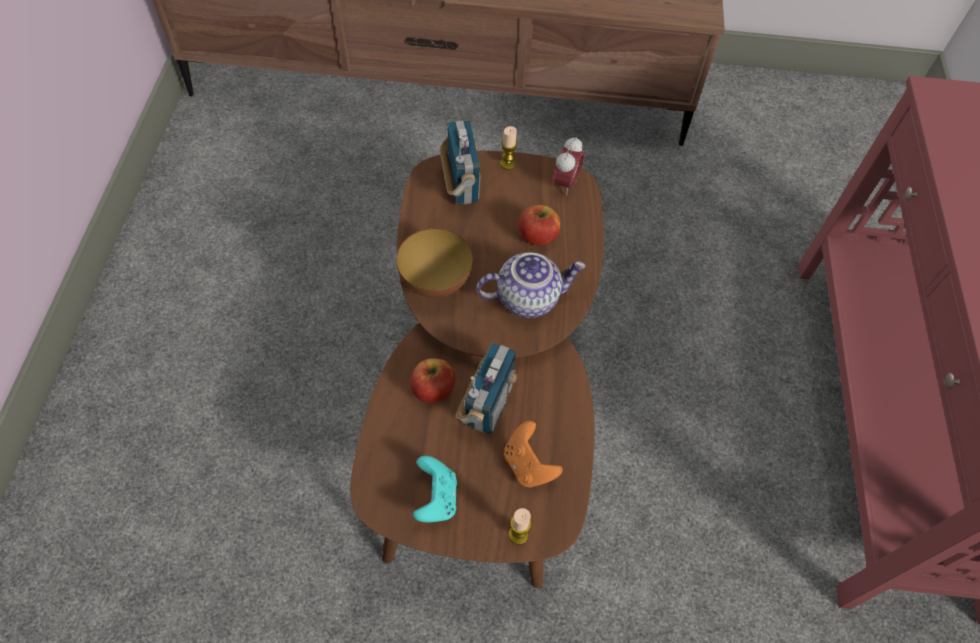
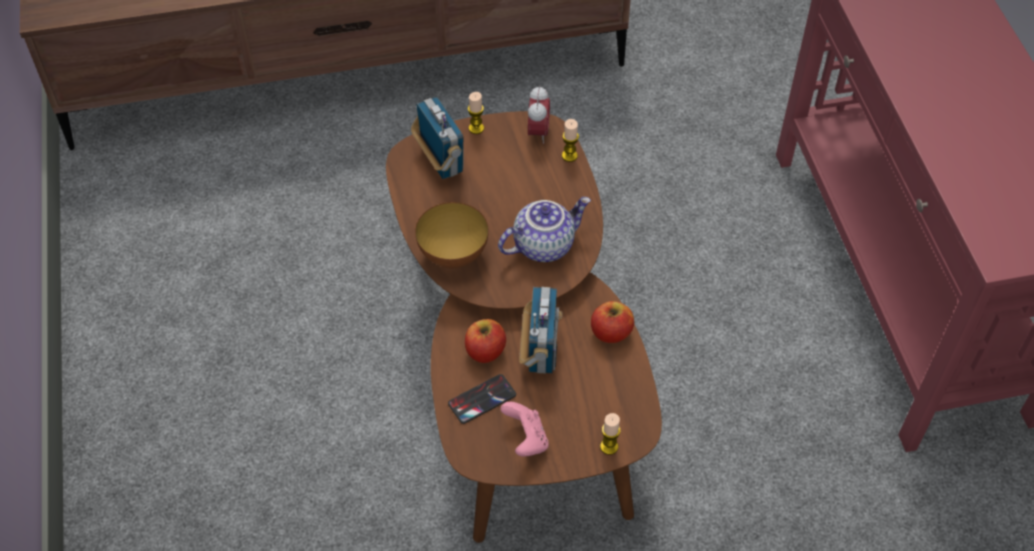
camera: 15 degrees left, 5 degrees down
turquoise game controller [413,456,457,523] -> pink game controller [501,402,549,456]
orange game controller [504,421,562,487] -> none
apple [518,205,560,245] -> apple moved to [591,301,634,343]
none -> phone [448,374,516,424]
none -> candle [562,119,579,162]

